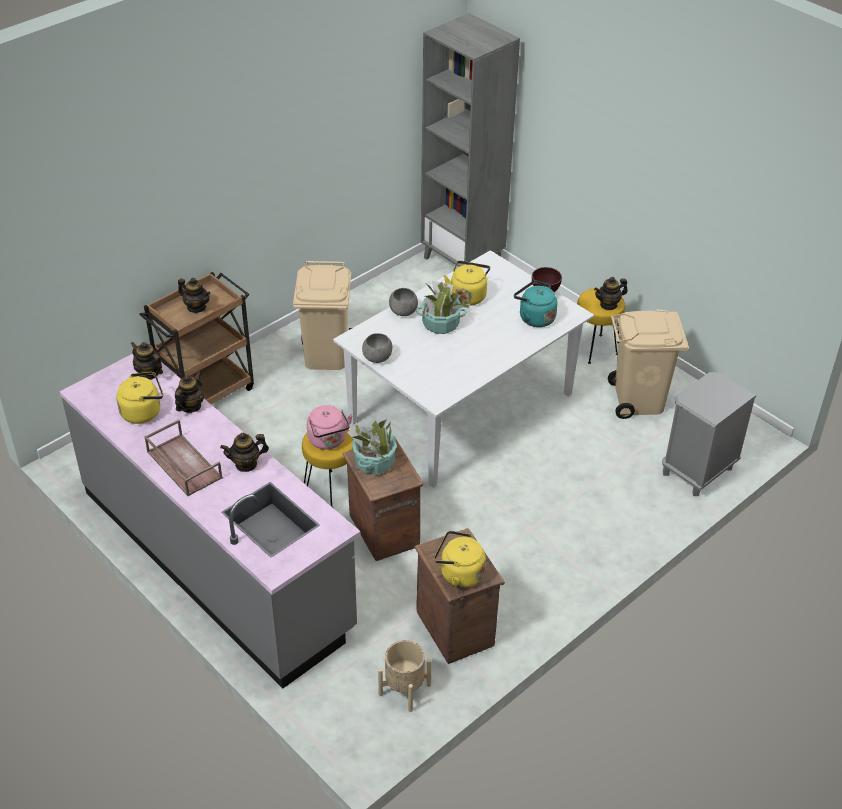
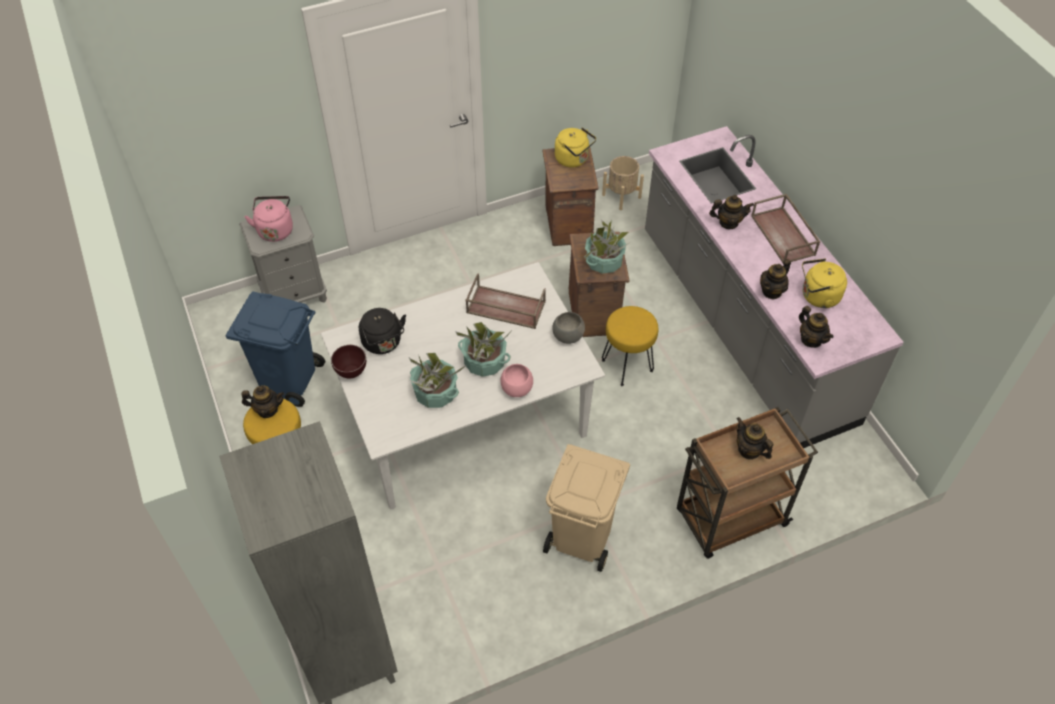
camera: 160 degrees left, 10 degrees up
pink kettle [307,405,353,450] -> pink kettle moved to [244,196,293,242]
grey bowl [389,288,418,316] -> pink bowl [500,364,533,397]
yellow kettle [444,261,490,306] -> potted plant [409,353,466,408]
turquoise kettle [514,280,558,327] -> black kettle [359,308,406,354]
beige trash can [608,309,689,419] -> blue trash can [225,291,325,407]
none -> brown tray [465,273,546,329]

